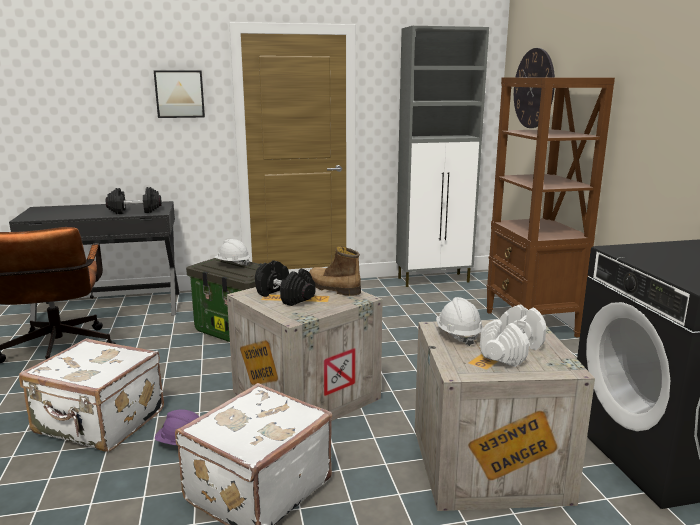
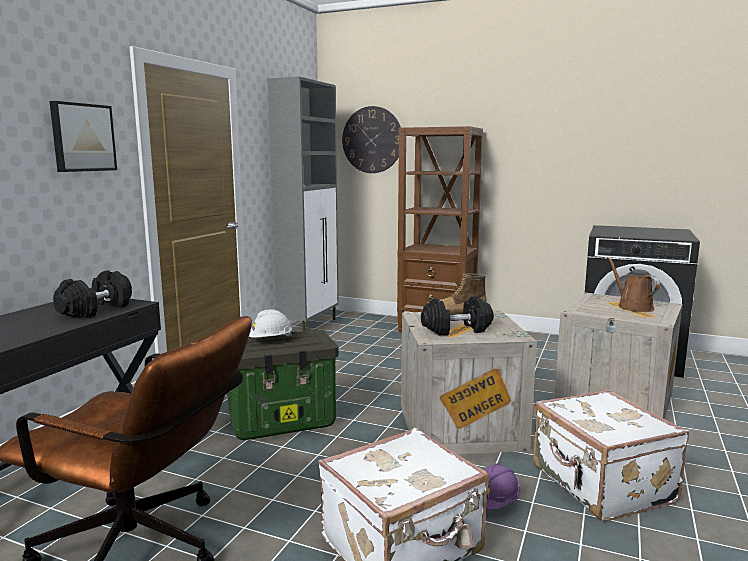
camera: 55 degrees left, 5 degrees down
white hard hat [436,297,483,346] -> none
white dumbbell [480,305,547,367] -> brown watering can [608,257,660,312]

